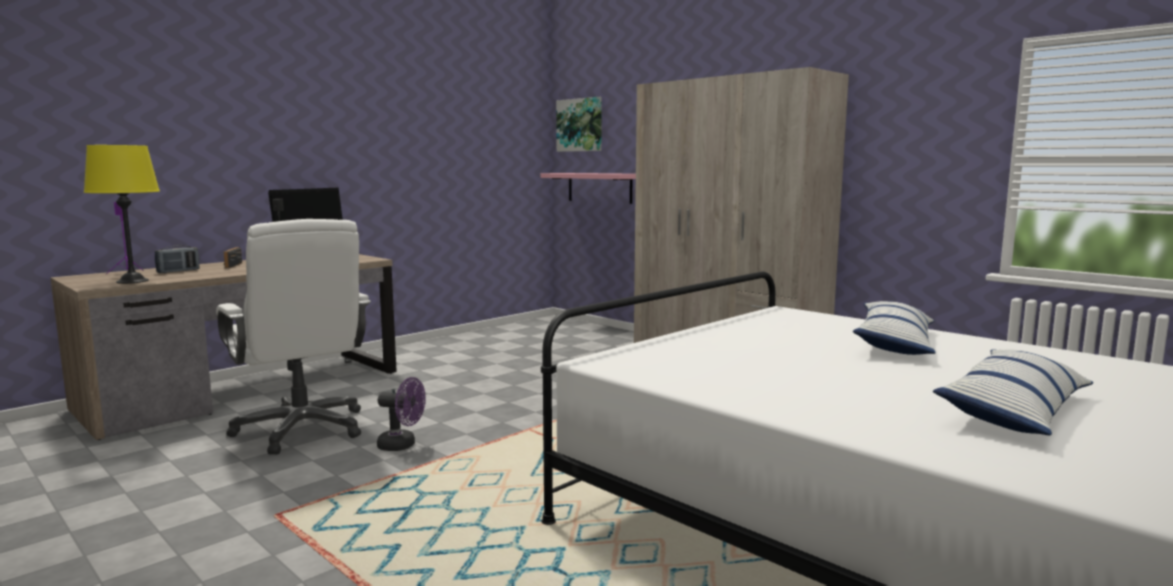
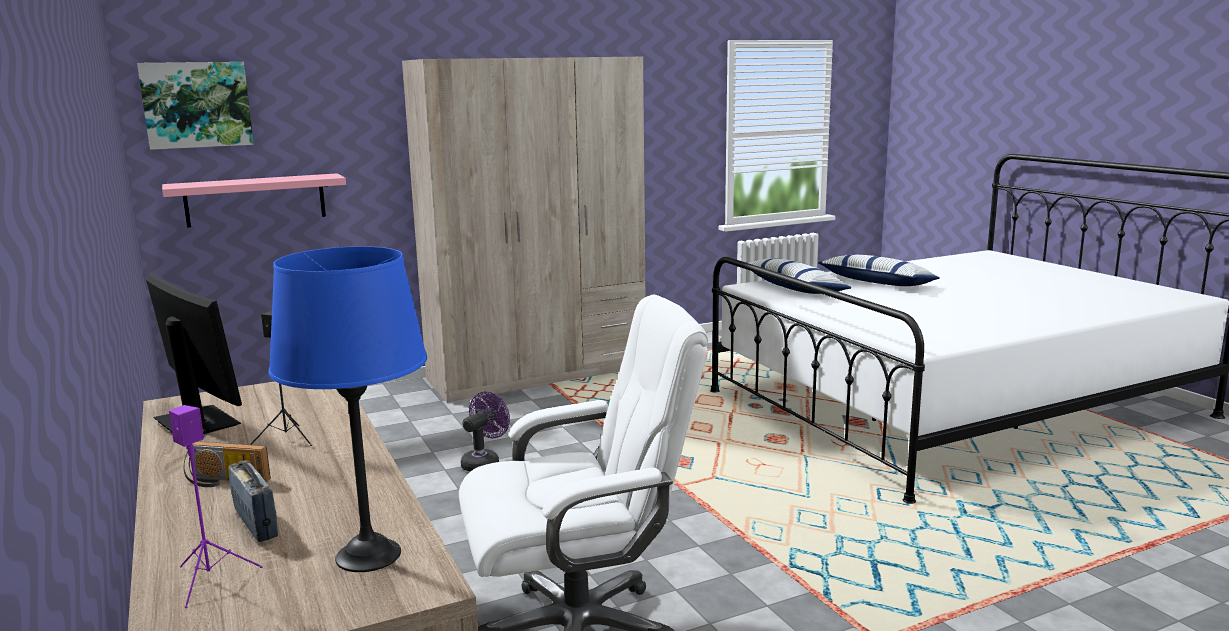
camera: 70 degrees left, 5 degrees up
yellow table lamp [84,145,160,284] -> blue table lamp [269,246,427,572]
purple fan [377,377,426,451] -> purple fan moved to [461,391,510,472]
pillow [933,349,1093,436] -> pillow moved to [749,259,851,294]

